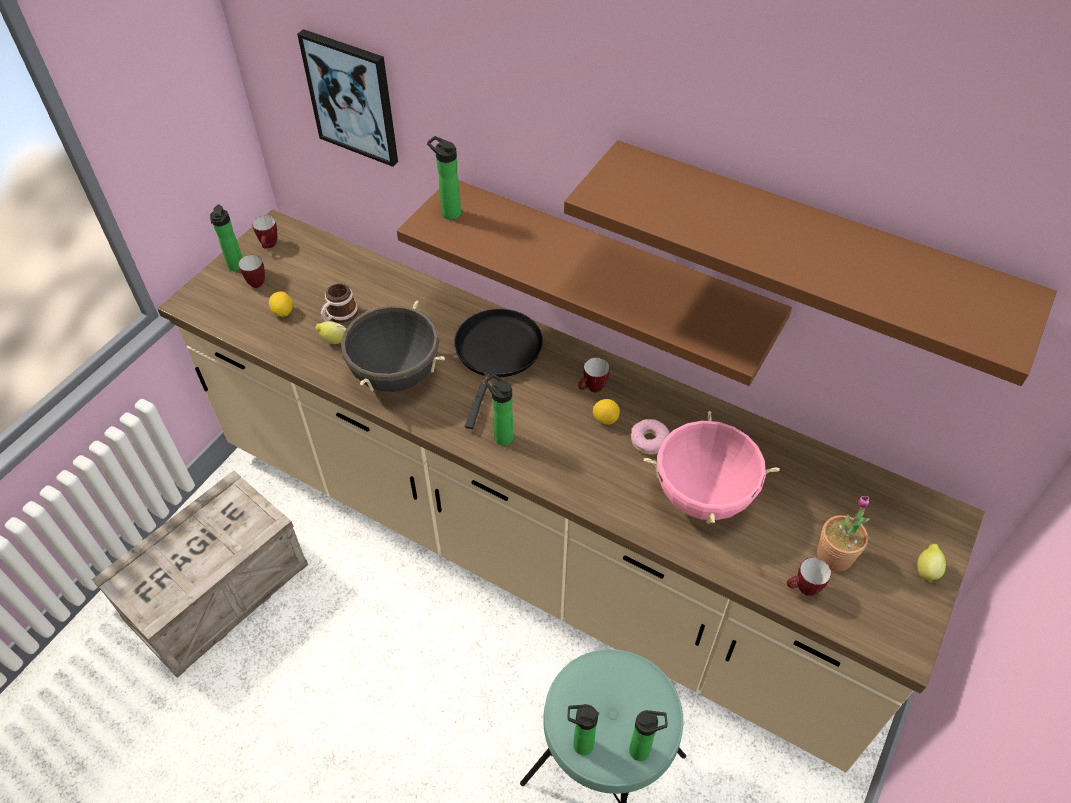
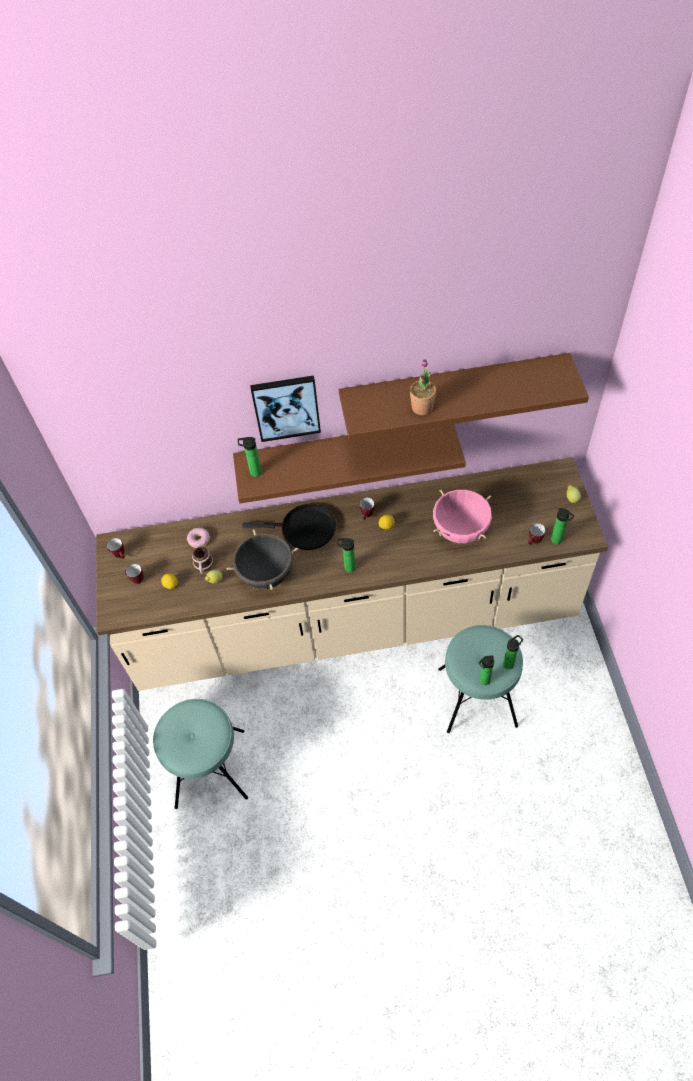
camera: 35 degrees left, 5 degrees up
crate [92,471,308,678] -> turquoise stool [153,699,248,809]
bottle [210,204,243,271] -> bottle moved to [551,508,574,544]
picture [297,29,398,167] -> picture moved to [250,375,321,442]
black frying pan [454,309,543,429] -> black frying pan turned 120 degrees clockwise [242,504,336,550]
donut [631,419,670,455] -> donut moved to [187,528,210,548]
potted plant [817,496,870,572] -> potted plant moved to [410,359,436,415]

